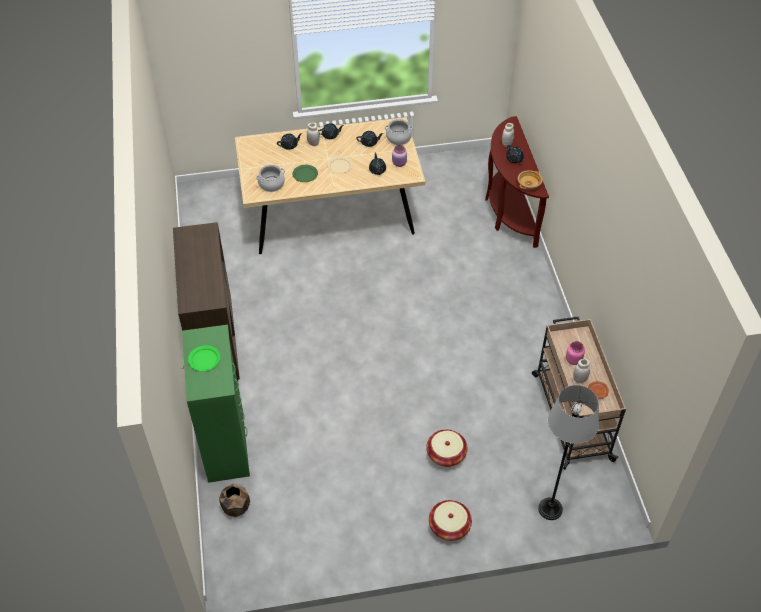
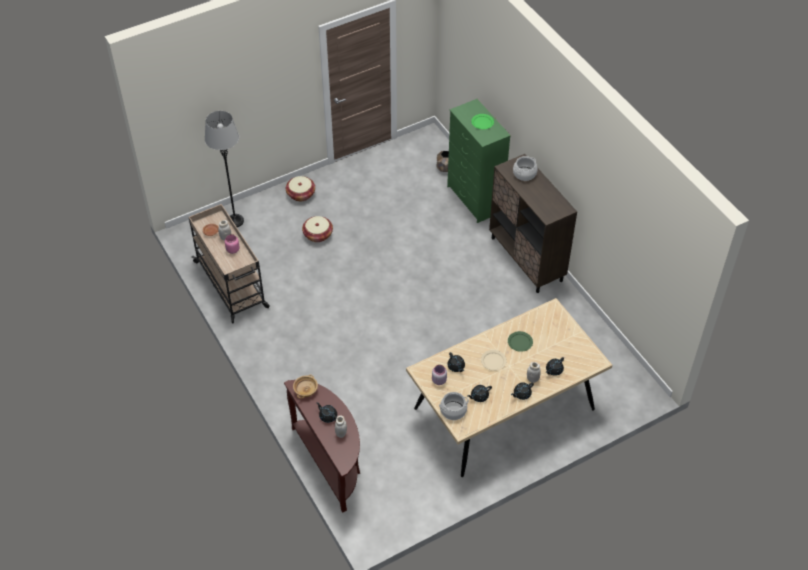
camera: 160 degrees right, 0 degrees up
cooking pot [256,165,285,192] -> cooking pot moved to [513,156,537,181]

